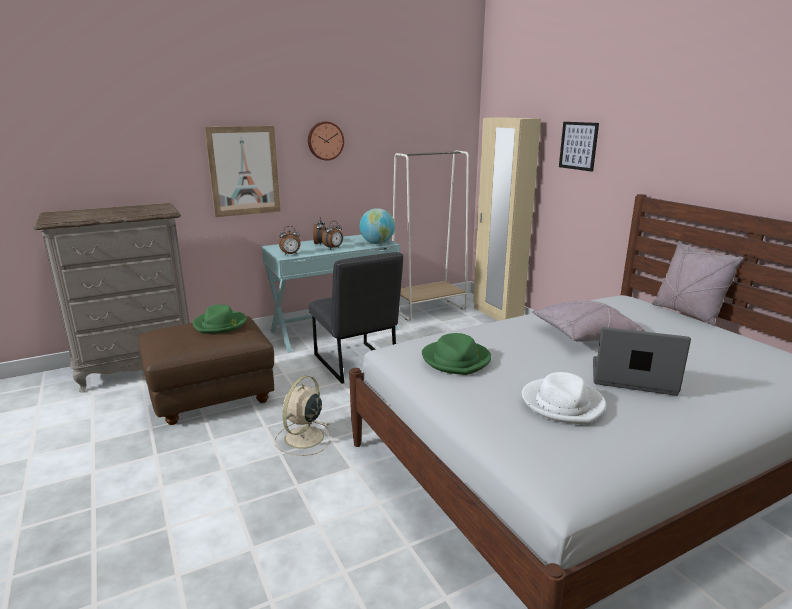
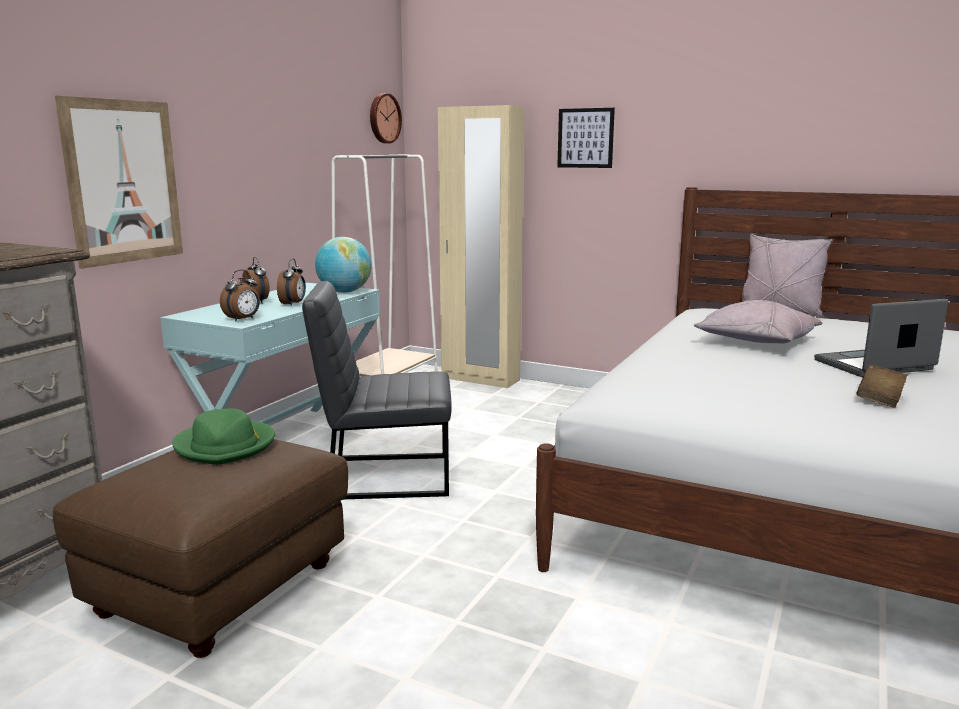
camera: 35 degrees left, 5 degrees down
beige fan [274,376,330,456] -> none
wall clock [308,122,344,161] -> wall clock moved to [370,93,402,143]
grey chair [309,252,403,384] -> grey chair turned 150 degrees clockwise [302,281,452,499]
green hat [422,333,491,375] -> none
white hat [522,372,606,424] -> brown book [856,364,907,407]

